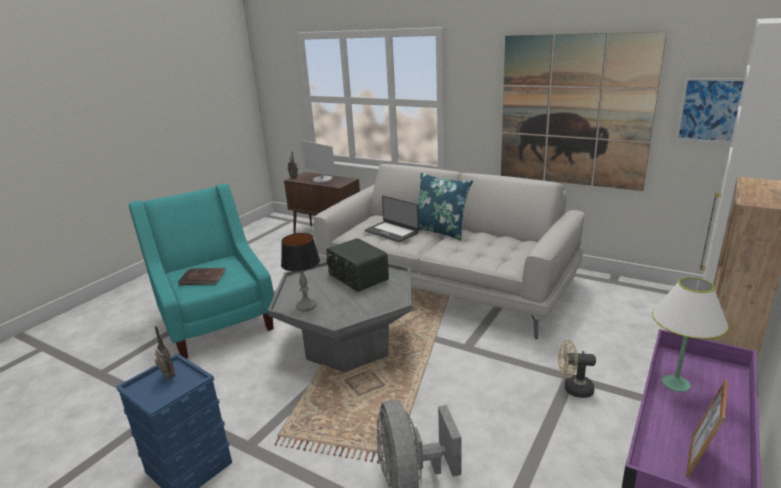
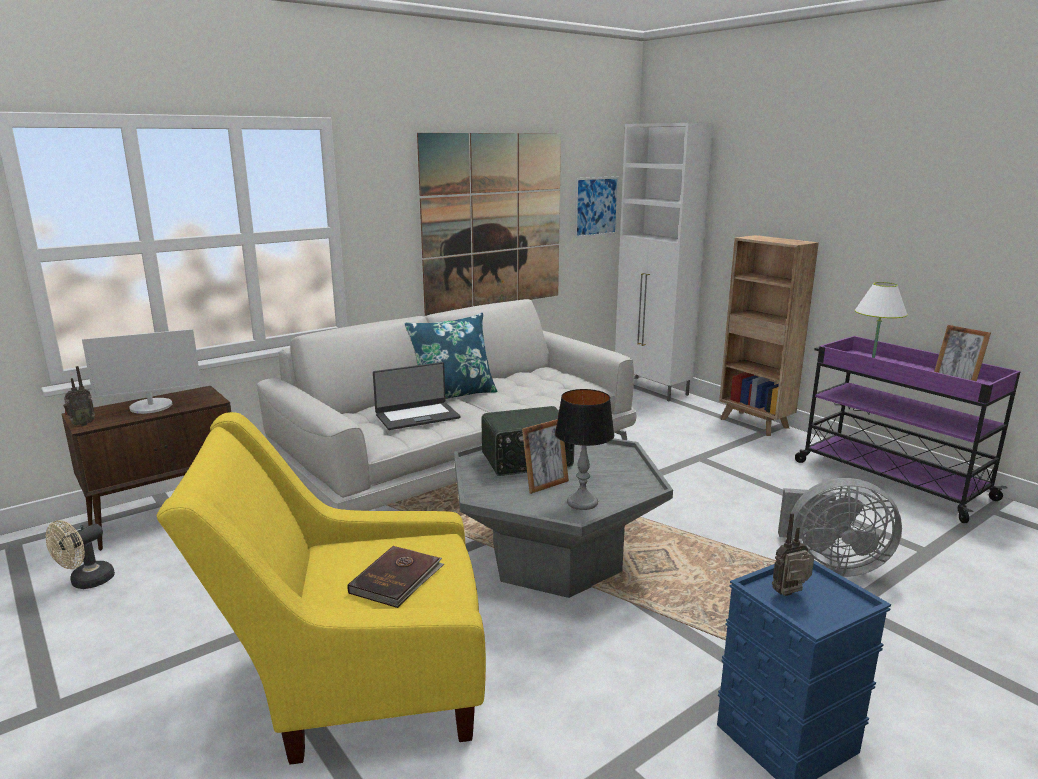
camera: 70 degrees left, 5 degrees down
turquoise armchair [129,183,274,359] -> yellow armchair [157,412,486,765]
beige fan [558,339,596,398] -> beige fan moved to [46,520,115,589]
none -> picture frame [522,419,569,494]

